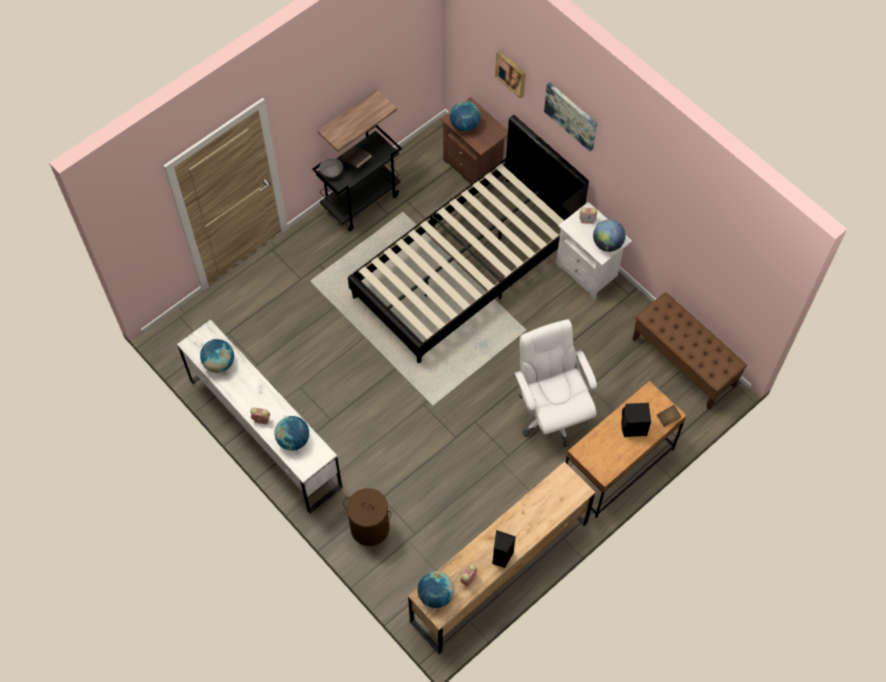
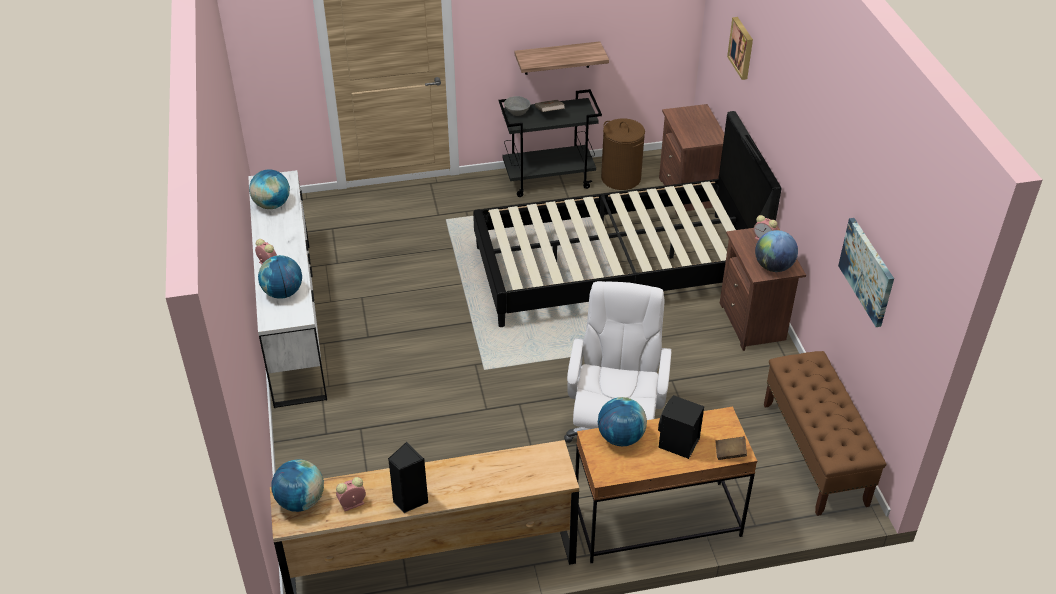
camera: 30 degrees right, 20 degrees down
brown laundry basket [343,488,392,546] -> brown laundry basket moved to [601,118,645,190]
globe [450,101,480,132] -> globe moved to [598,397,647,446]
picture [544,83,597,152] -> picture moved to [838,218,894,327]
white nightstand [556,202,632,300] -> brown nightstand [720,225,806,351]

